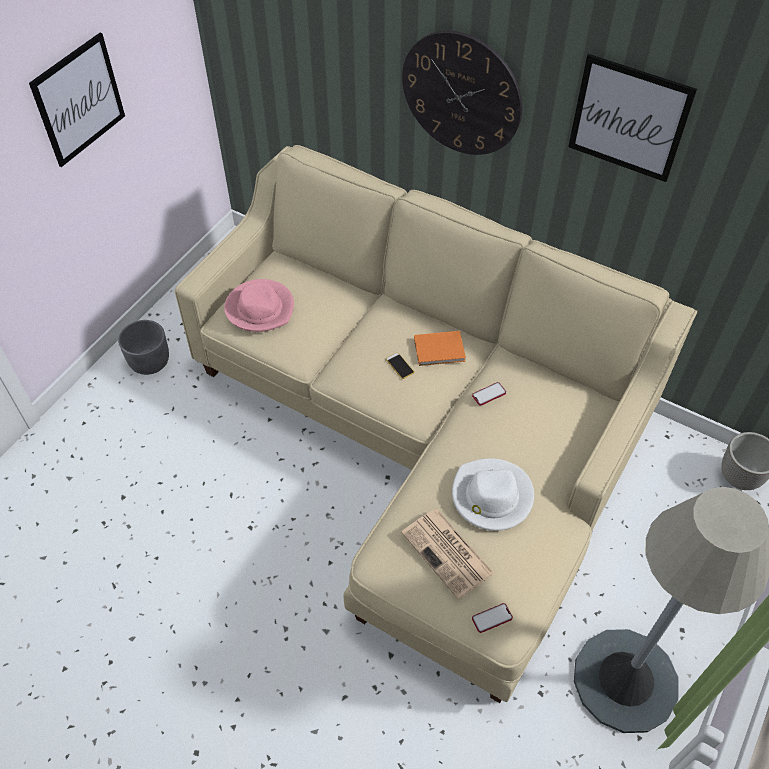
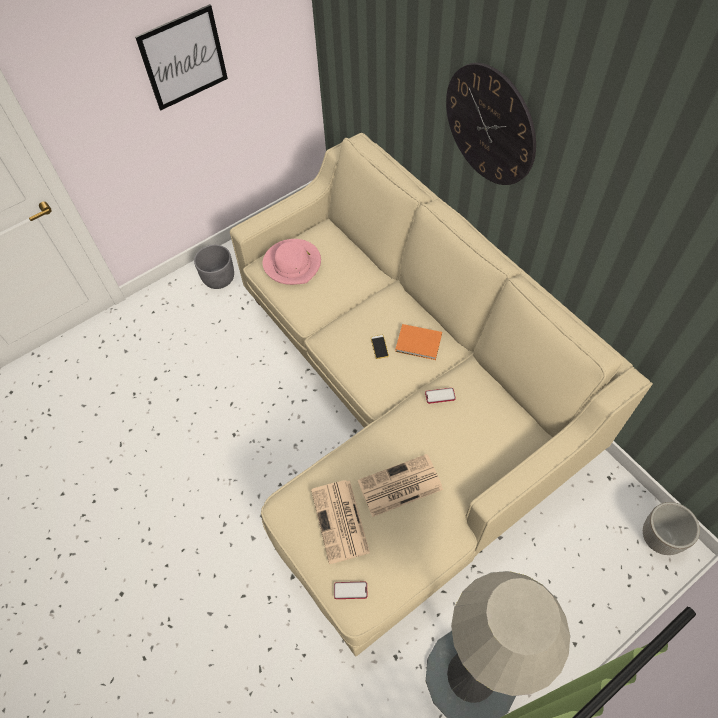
camera: 25 degrees right, 5 degrees up
white hat [452,458,534,531] -> newspaper [358,454,443,517]
picture [568,54,697,182] -> none

